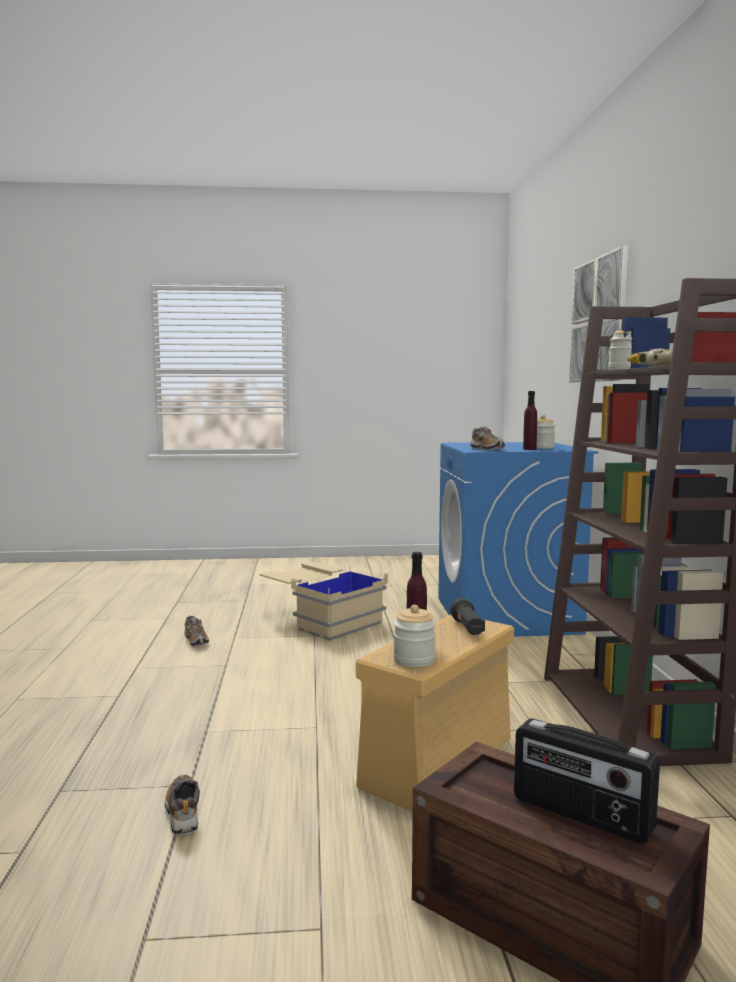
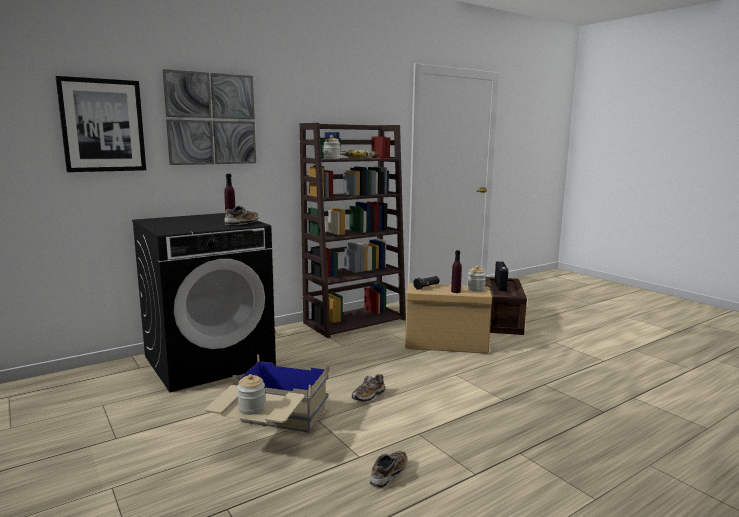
camera: 120 degrees left, 5 degrees up
shoe [164,775,200,835] -> shoe moved to [352,374,385,402]
blue washing machine [438,442,598,637] -> black washing machine [132,213,276,392]
jar [536,415,555,449] -> jar moved to [237,374,266,415]
none -> picture [56,76,146,172]

